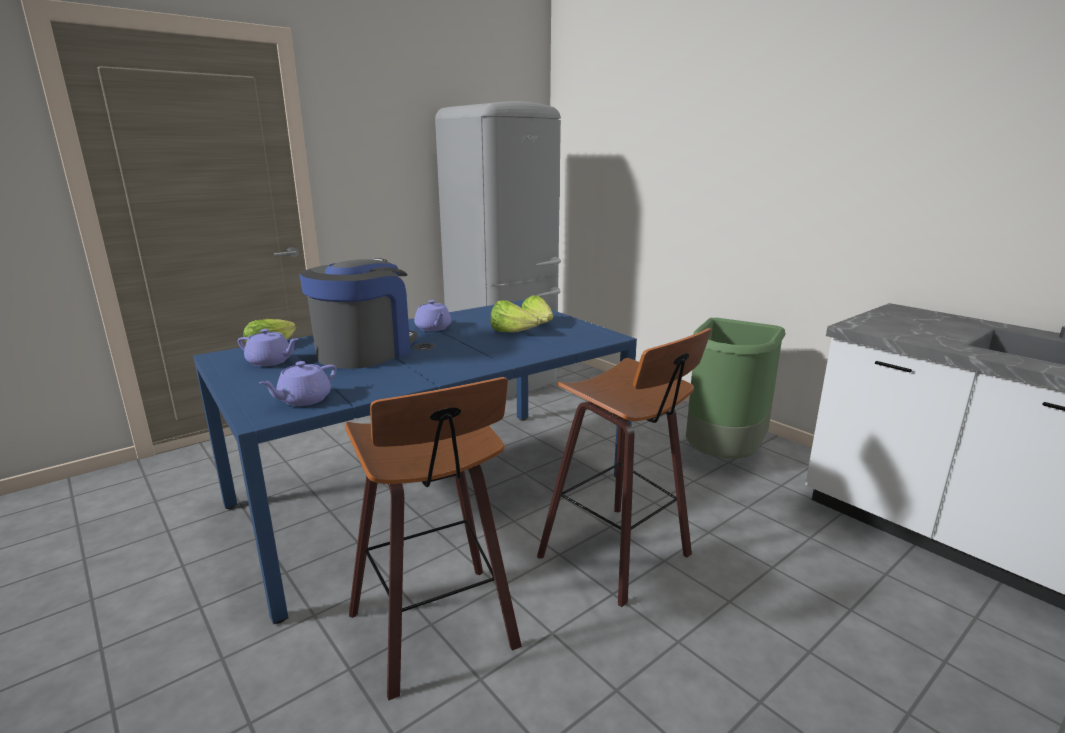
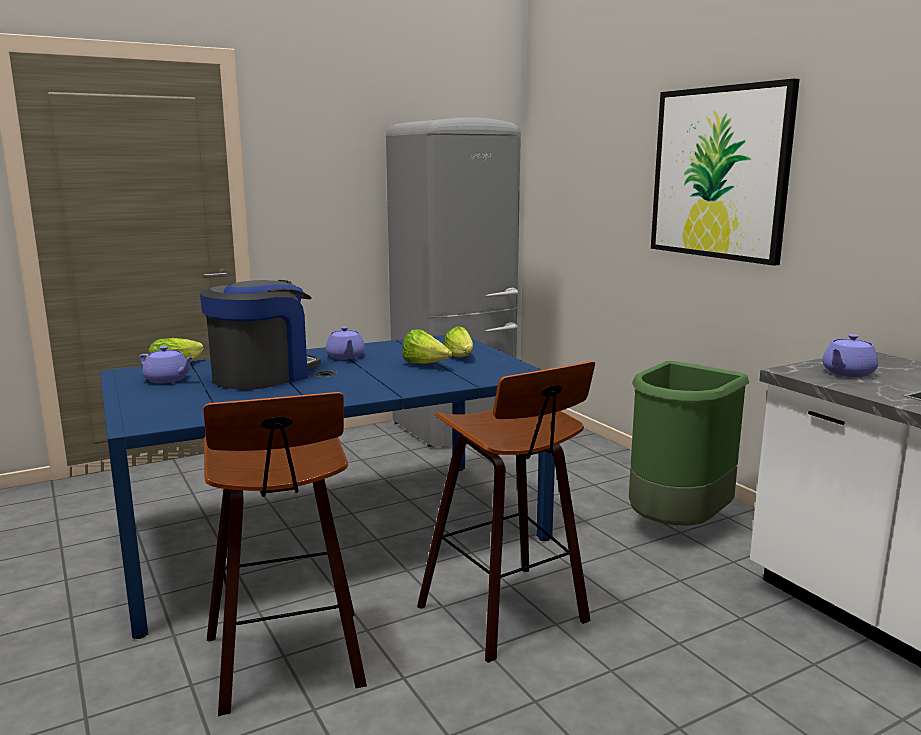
camera: 10 degrees right, 5 degrees down
purple teapot [259,361,337,406] -> purple teapot moved to [822,334,878,377]
none -> picture [651,78,800,266]

